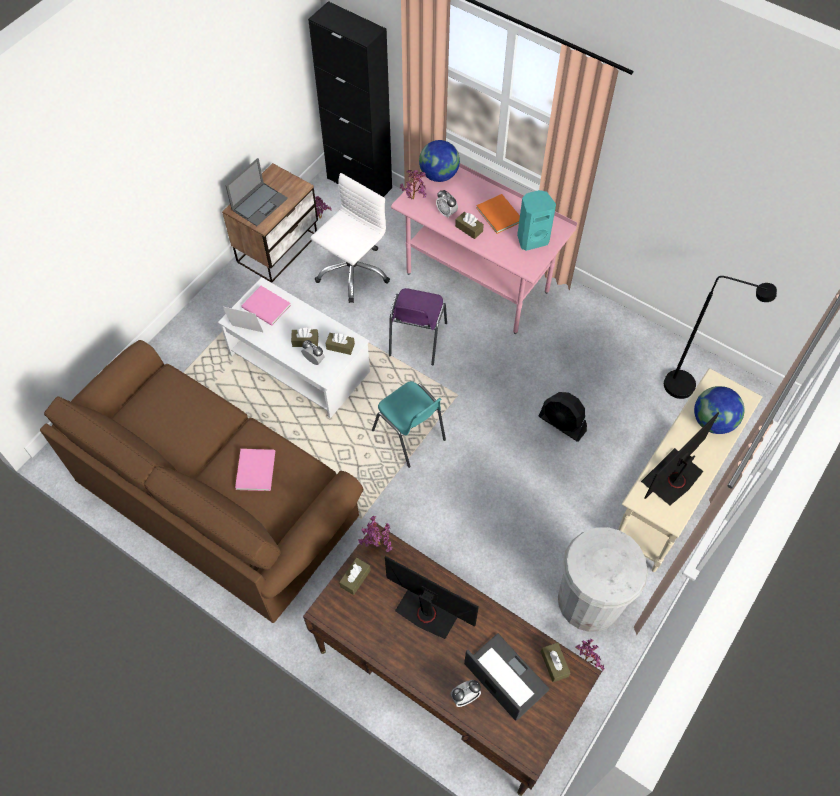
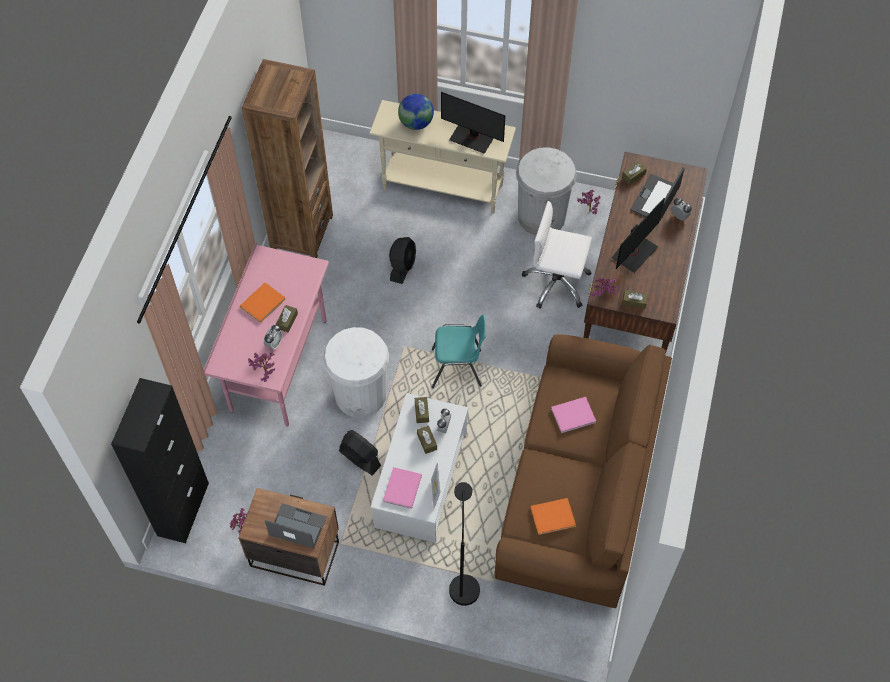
camera: 110 degrees left, 0 degrees up
white office chair [310,173,390,303] -> white office chair moved to [522,201,592,309]
turquoise chair [372,381,446,468] -> turquoise chair turned 60 degrees clockwise [431,315,486,388]
monitor [385,556,479,639] -> monitor turned 150 degrees counterclockwise [612,198,665,273]
purple chair [389,288,447,365] -> white trash can [323,327,389,418]
globe [419,140,460,182] -> none
turquoise speaker [517,190,556,251] -> none
black floor lamp [664,276,777,399] -> black floor lamp moved to [449,482,480,606]
none -> brown bookcase [242,59,333,258]
none -> black fan [339,430,381,475]
none -> orange book [530,498,576,535]

